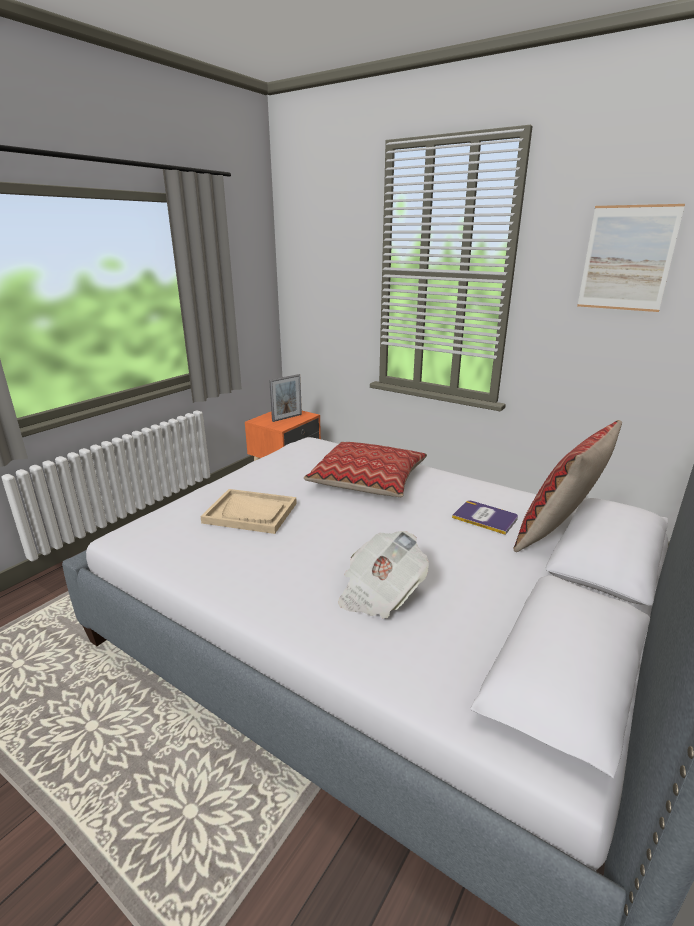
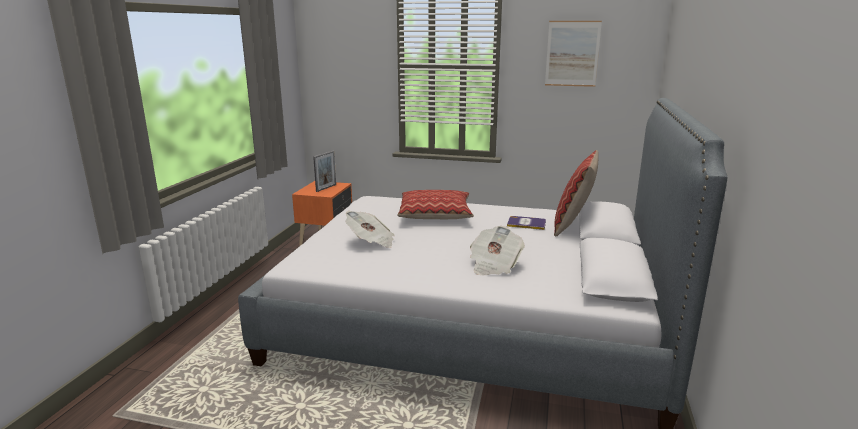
camera: 20 degrees left, 5 degrees down
beige tray [200,489,297,534] -> newspaper [345,211,394,248]

